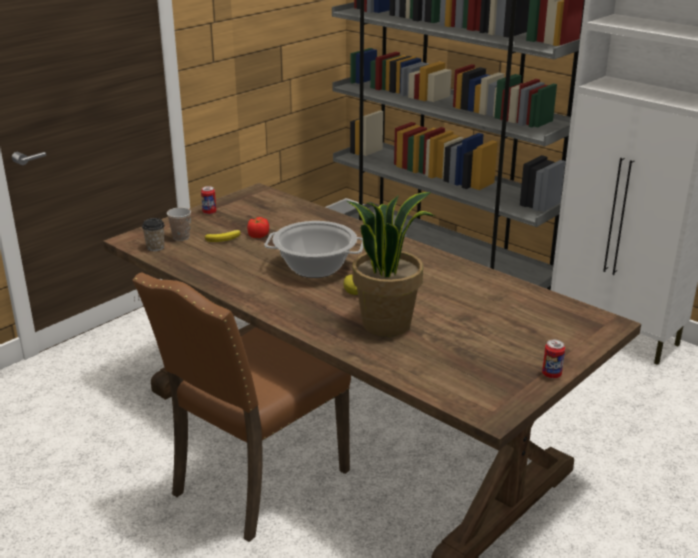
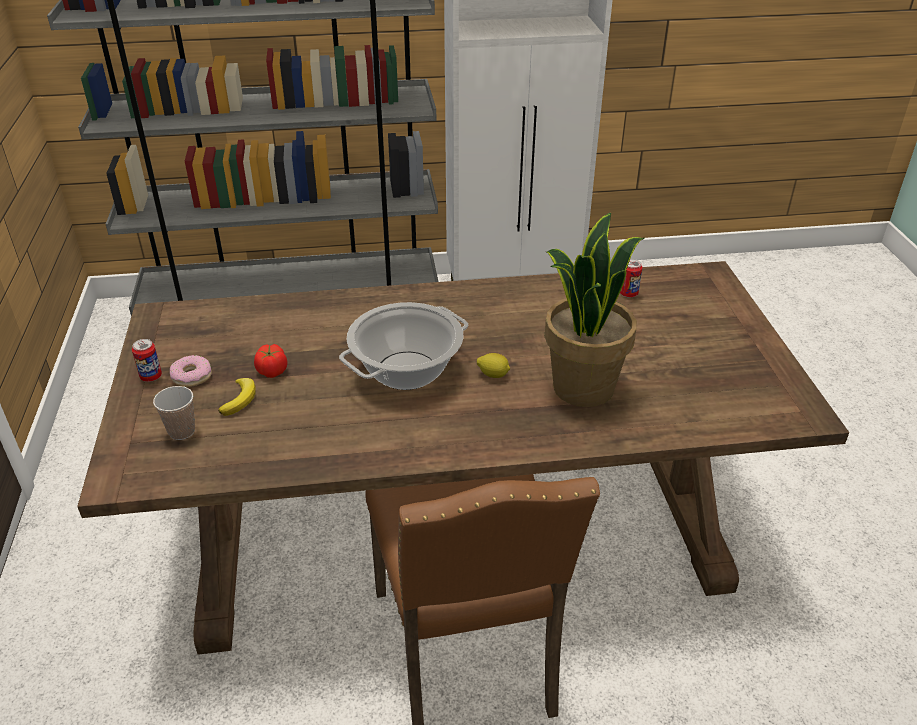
camera: 50 degrees left, 10 degrees up
cup [142,218,165,251] -> none
can [542,340,565,379] -> can moved to [620,259,642,298]
none -> donut [170,355,212,387]

